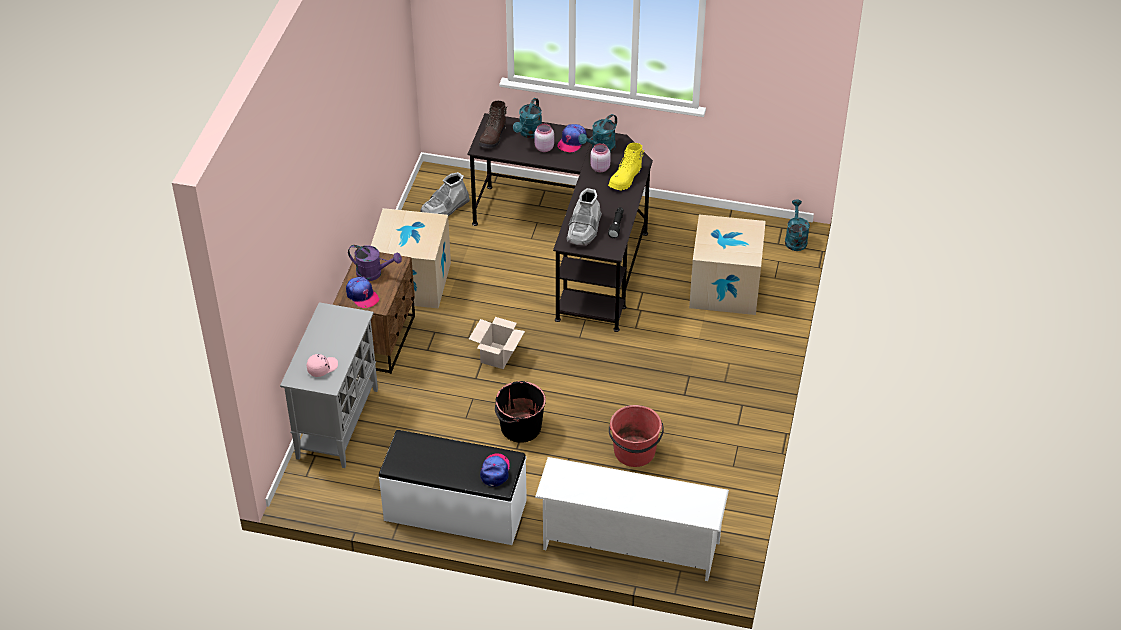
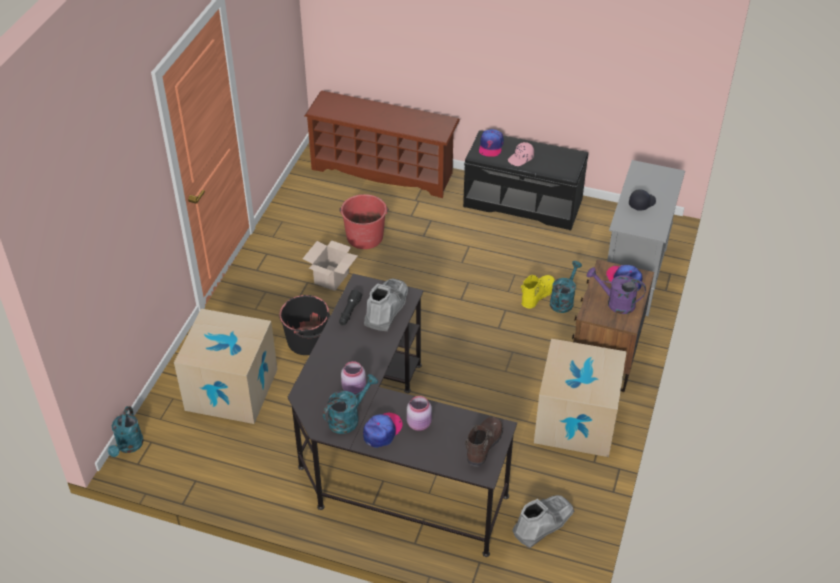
camera: 175 degrees left, 0 degrees up
pink cap [307,354,338,377] -> pink cap moved to [508,142,534,166]
white bench [379,430,527,545] -> black bench [463,130,588,230]
cardboard box [469,317,525,369] -> cardboard box moved to [303,240,358,291]
black bucket [495,381,546,443] -> black bucket moved to [279,295,330,355]
turquoise watering can [513,98,542,138] -> turquoise watering can moved to [550,261,582,313]
white shoe rack [535,457,729,581] -> brown shoe rack [305,91,460,198]
yellow boot [608,143,644,190] -> yellow boot moved to [521,275,555,309]
none -> black cap [629,189,656,211]

